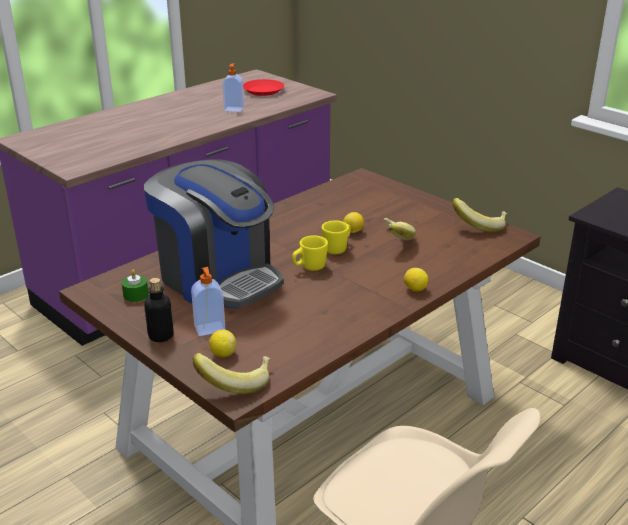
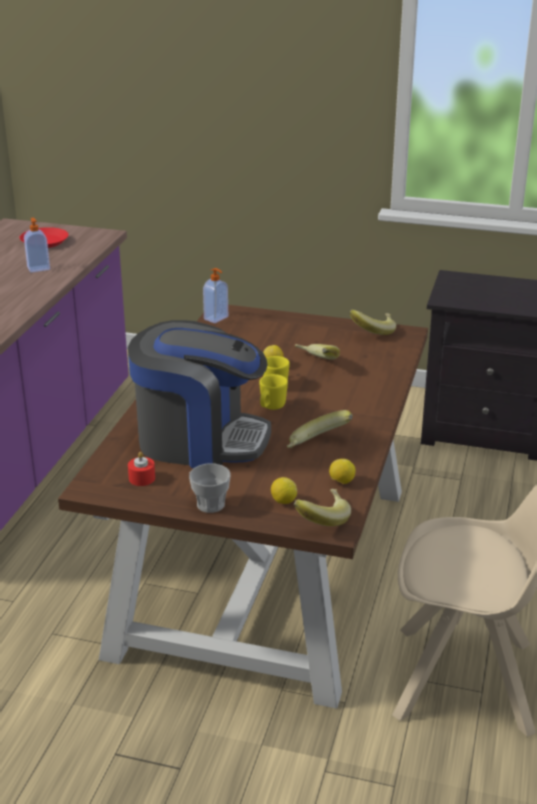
camera: 30 degrees left, 0 degrees up
green candle [122,270,149,302] -> red candle [128,452,155,486]
bottle [144,278,173,342] -> cup [189,464,230,513]
soap dispenser [191,267,226,336] -> soap dispenser moved to [203,268,228,323]
lemon [404,268,428,292] -> lemon moved to [329,459,356,484]
none -> banana [287,410,353,448]

